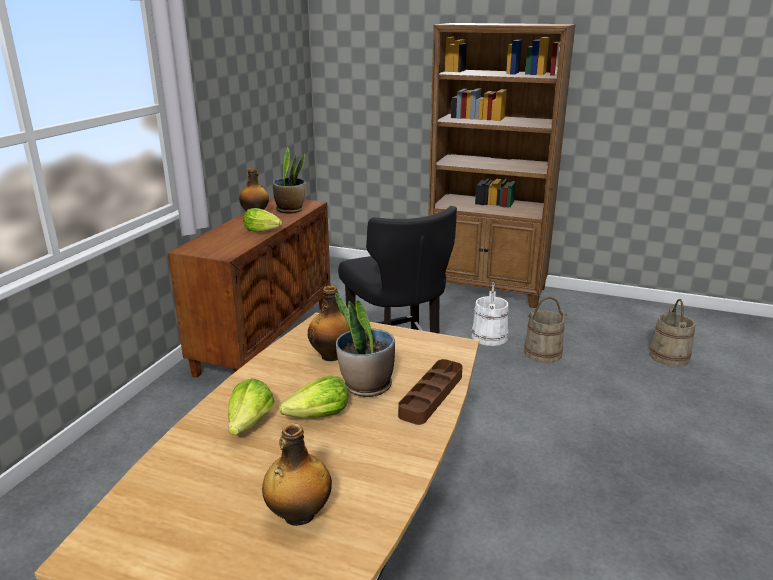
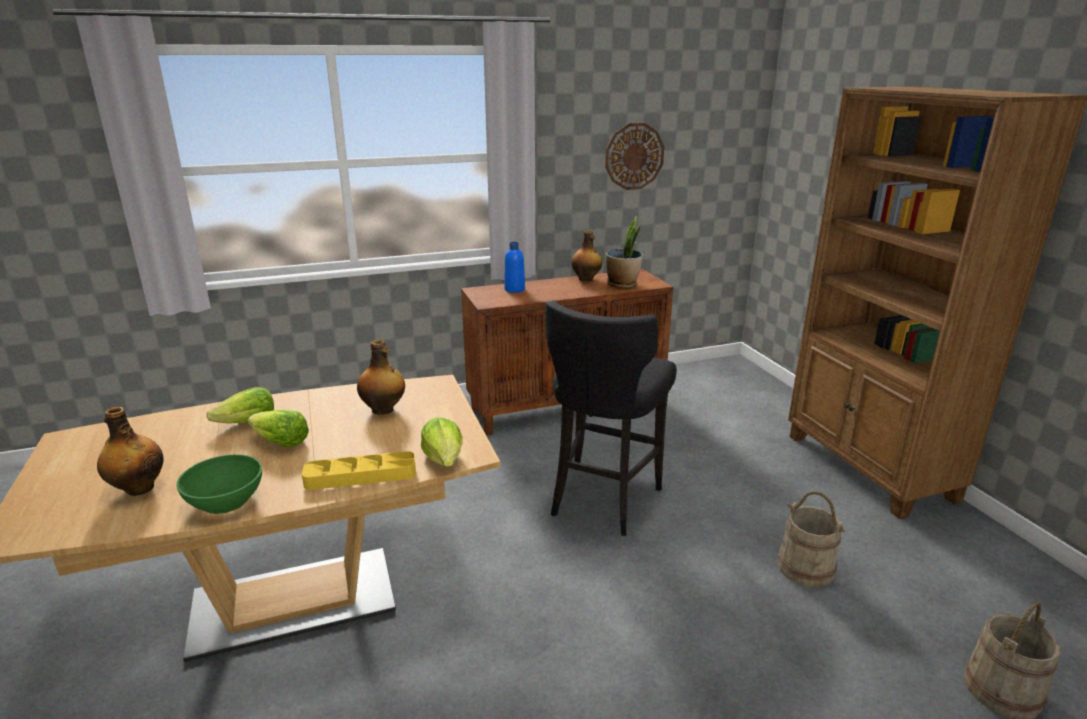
camera: 50 degrees right, 0 degrees up
lettuce [244,208,282,232] -> lettuce moved to [421,417,463,467]
potted plant [335,293,395,397] -> none
brown tray [398,359,462,425] -> yellow tray [302,451,416,490]
white bucket [472,282,509,346] -> none
none -> green bowl [176,454,262,514]
none -> blue bottle [504,242,525,293]
none -> wall clock [605,123,664,190]

